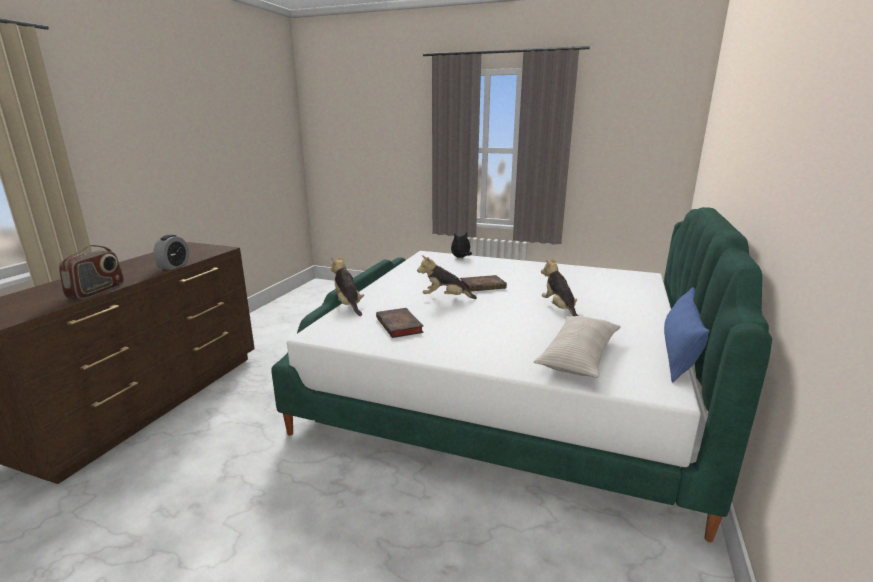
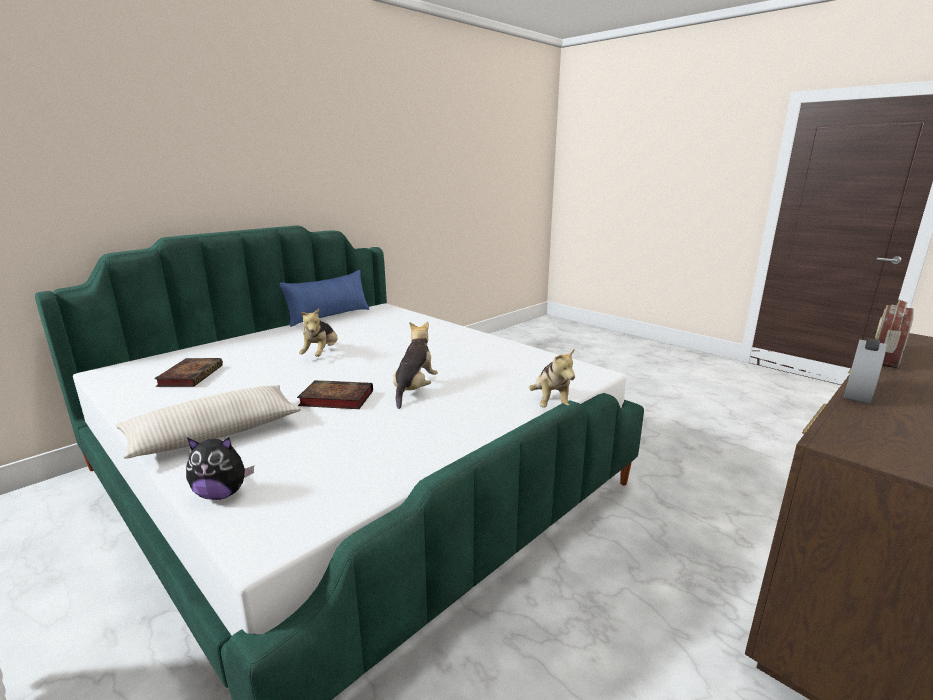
camera: 155 degrees left, 0 degrees up
book [376,308,424,338] -> book moved to [154,358,223,387]
plush toy [417,255,477,299] -> plush toy turned 105 degrees counterclockwise [393,322,438,409]
beige pillow [534,316,621,378] -> beige pillow moved to [116,385,301,459]

